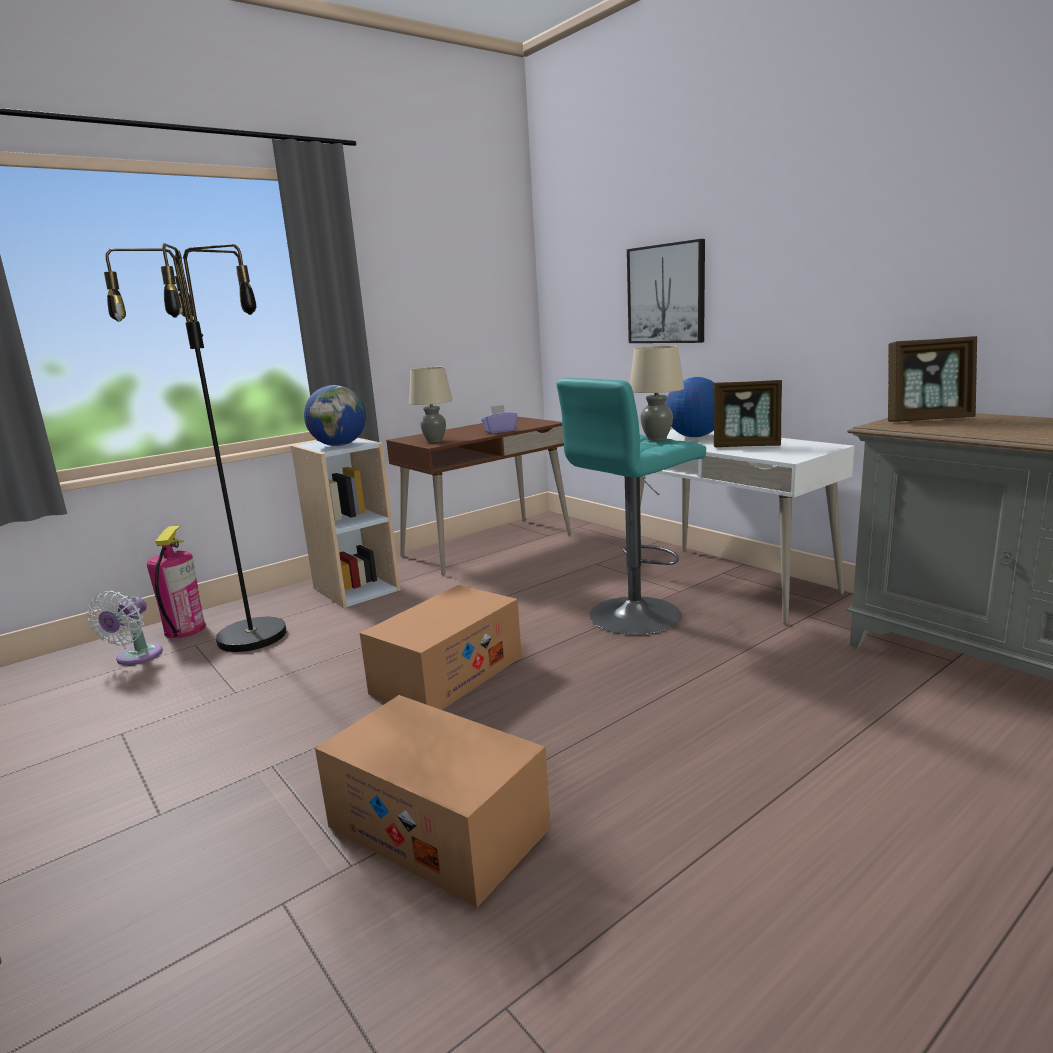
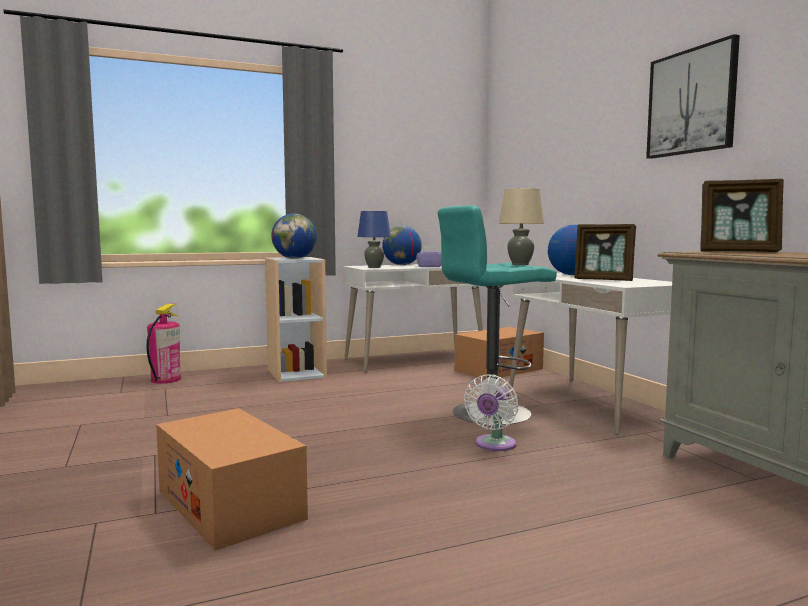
camera: 15 degrees right, 10 degrees down
white fan [87,591,163,665] -> white fan moved to [464,374,518,451]
floor lamp [104,243,286,652] -> none
cardboard box [360,585,522,710] -> cardboard box moved to [455,327,544,379]
brown desk [386,417,571,575] -> white desk [343,264,483,373]
beige table lamp [409,367,453,443] -> blue table lamp [357,211,391,268]
picture [627,239,705,343] -> picture moved to [646,34,740,159]
none -> globe [382,226,422,265]

